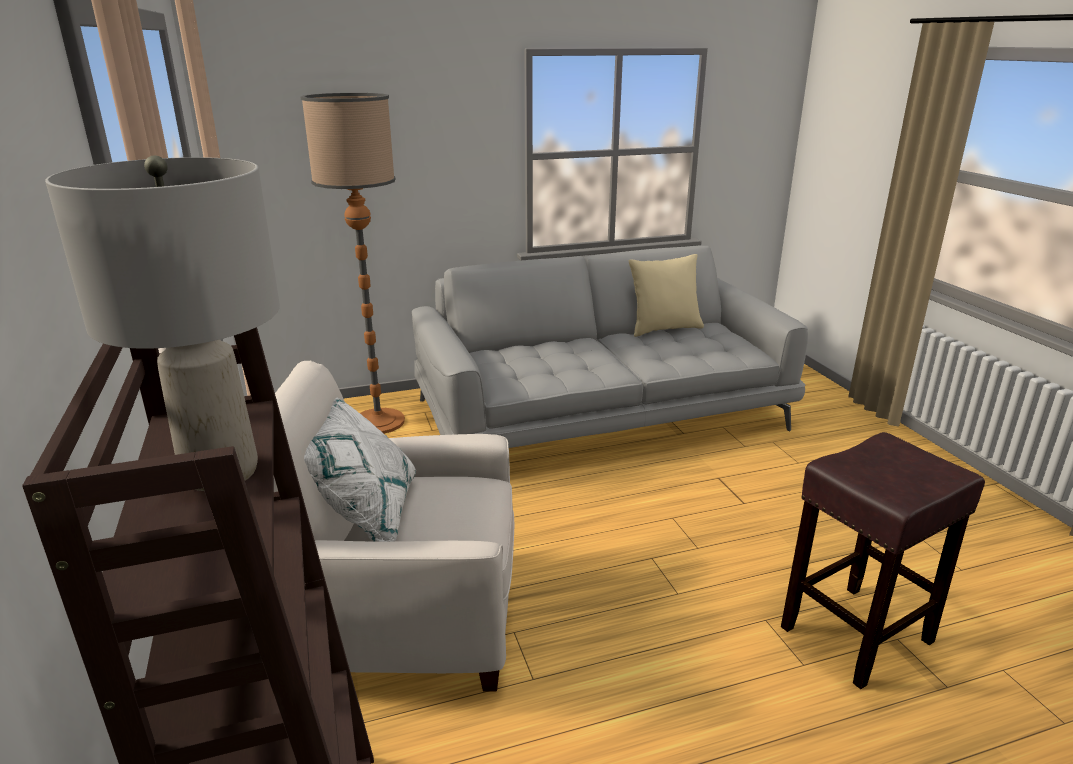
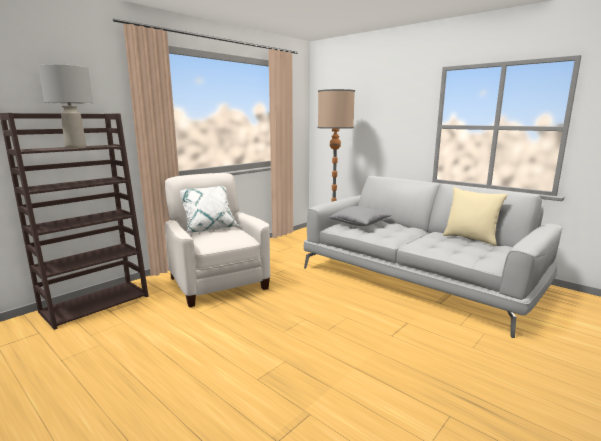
camera: 60 degrees right, 10 degrees down
brown stool [781,432,985,689] -> none
none -> grey pillow [329,206,391,226]

